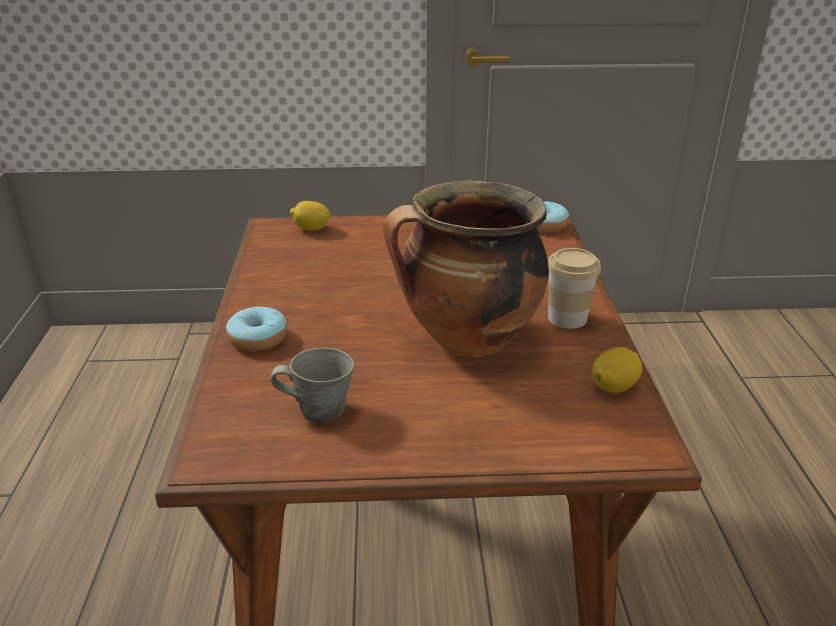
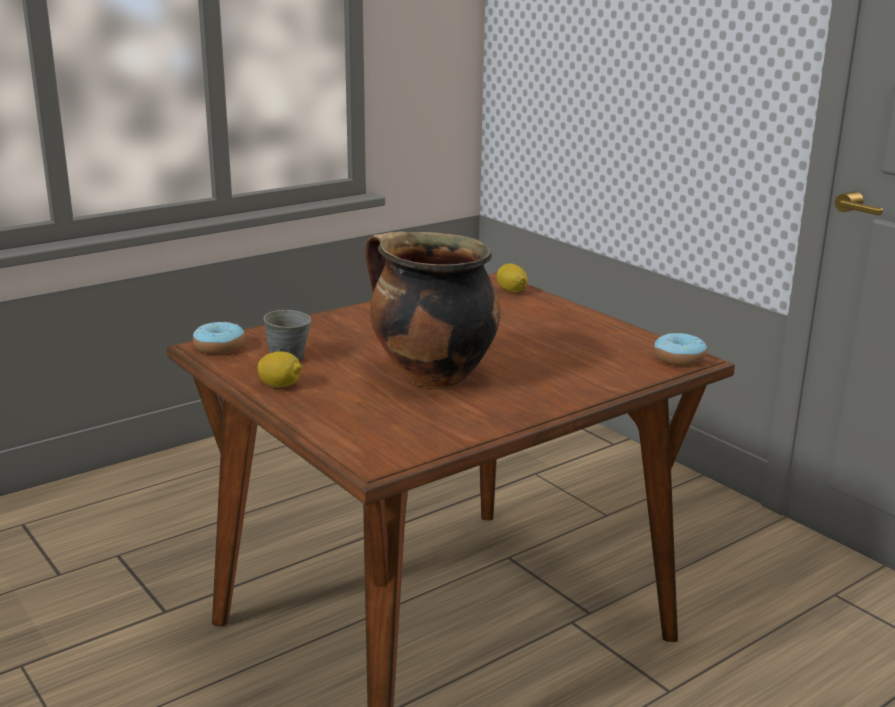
camera: 55 degrees right, 10 degrees down
donut [226,306,287,351] -> donut moved to [193,322,245,354]
cup [548,248,601,329] -> none
lemon [592,347,642,393] -> lemon moved to [257,351,302,387]

